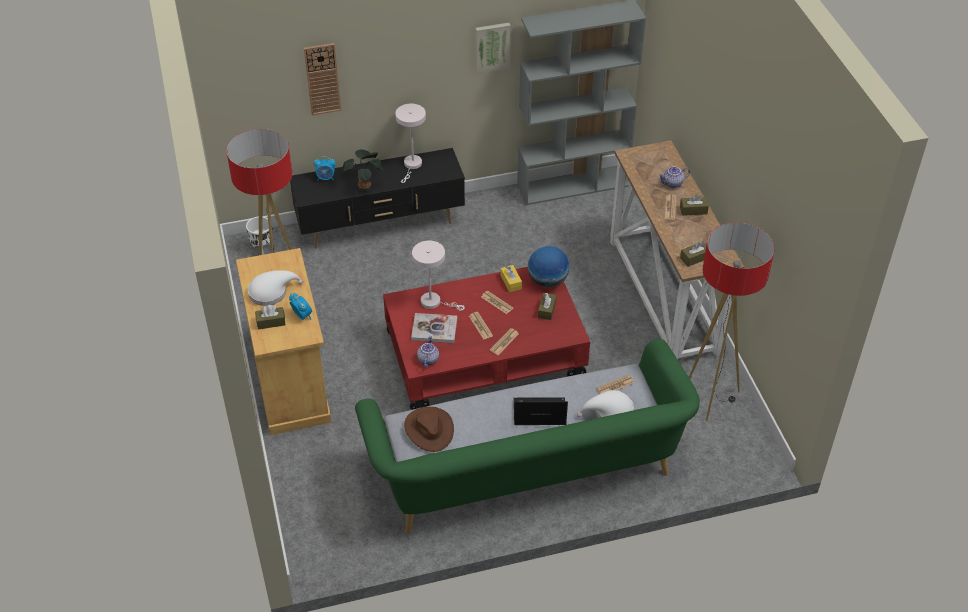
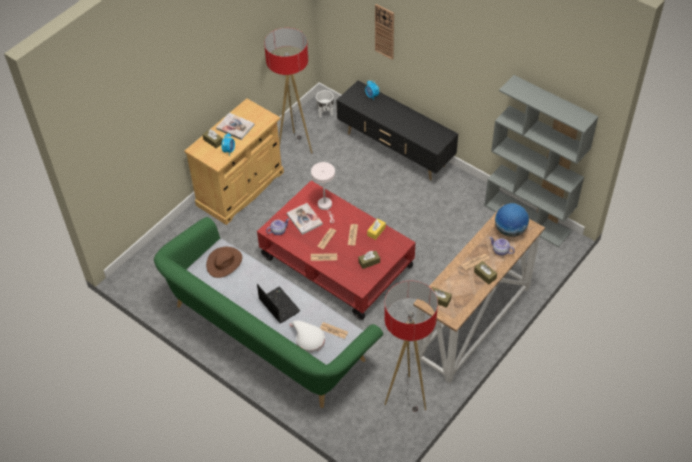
camera: 55 degrees right, 5 degrees up
white hat [248,270,303,306] -> book [216,113,254,140]
potted plant [342,150,383,190] -> none
white table lamp [395,104,426,183] -> none
picture [475,23,511,73] -> none
globe [528,246,570,288] -> globe moved to [495,203,529,237]

